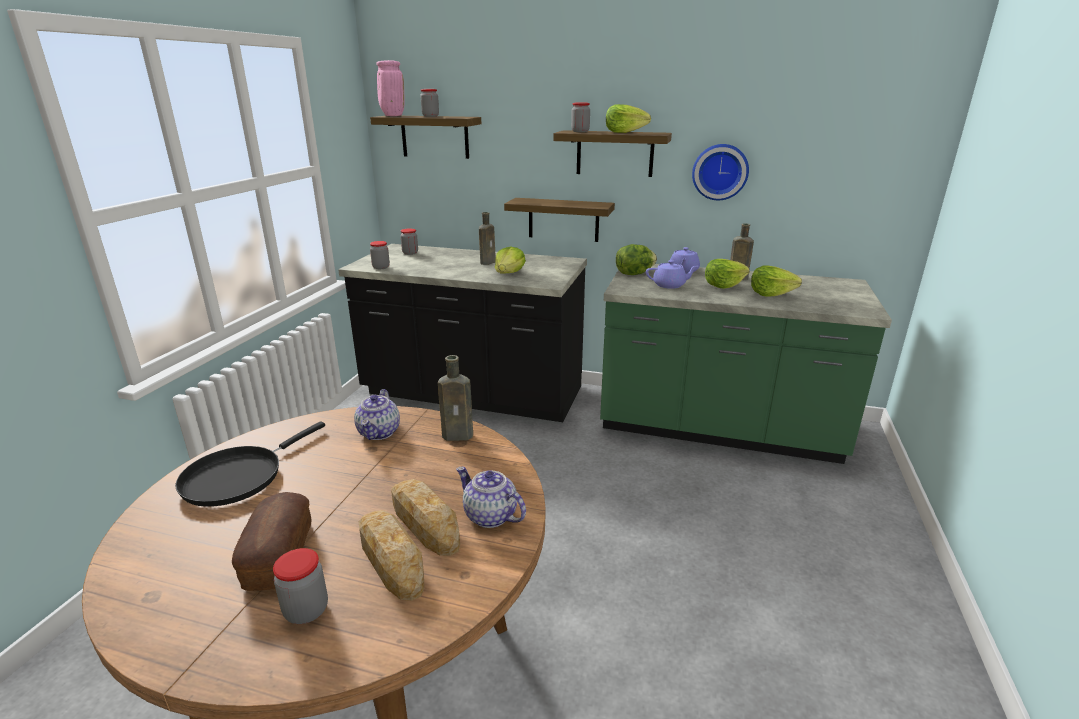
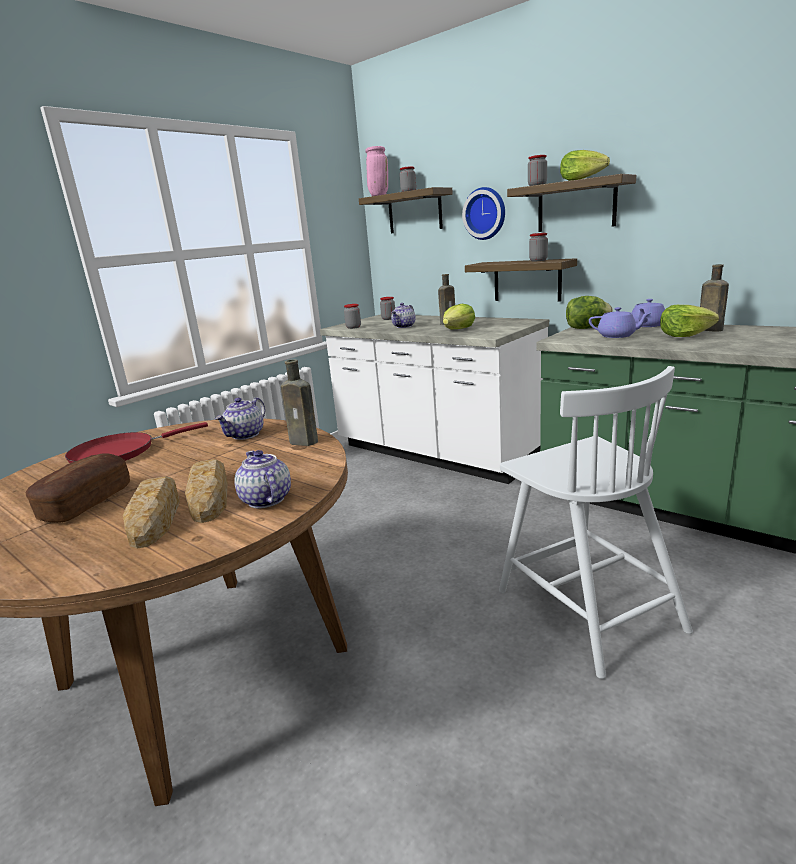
camera: 25 degrees right, 5 degrees down
black frying pan [175,421,325,507] -> red frying pan [65,422,208,463]
jar [273,548,328,624] -> jar moved to [529,233,548,261]
black counter [338,244,587,422] -> white counter [320,314,549,484]
wall clock [692,144,749,200] -> wall clock moved to [462,187,505,240]
lettuce [751,265,802,297] -> none
none -> teapot [391,303,416,328]
none -> white chair [499,366,693,679]

